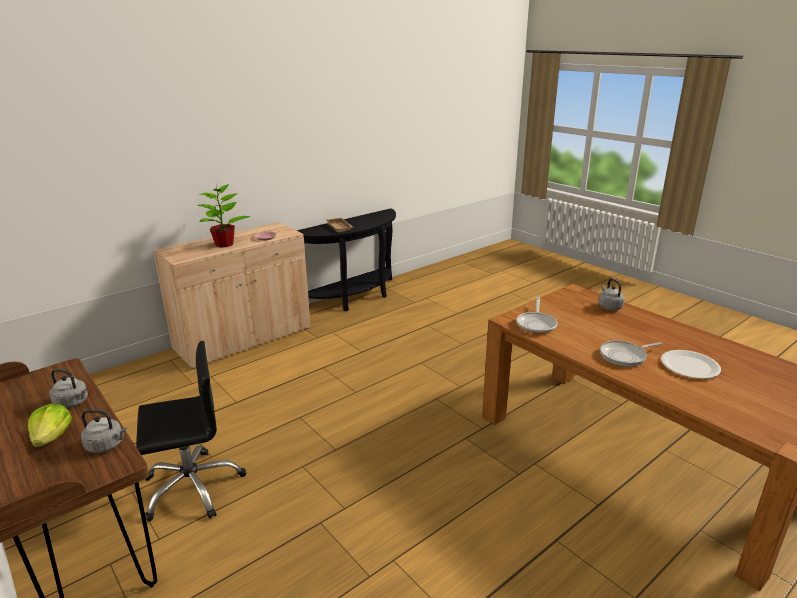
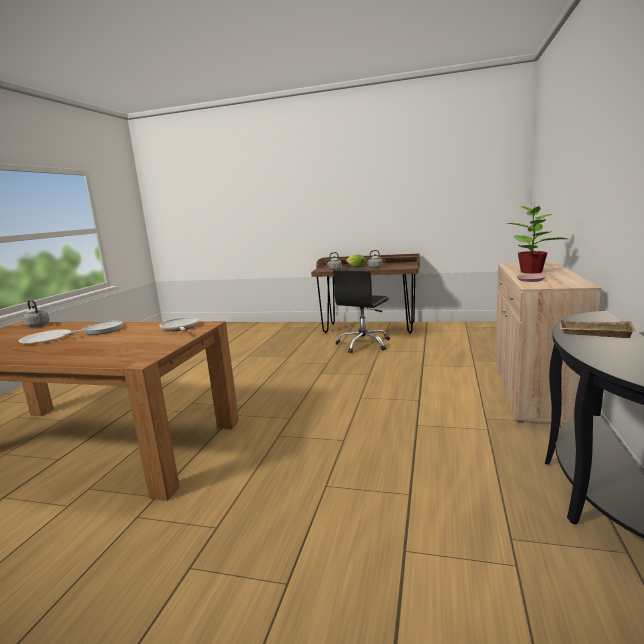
camera: 145 degrees right, 10 degrees down
grey kettle [598,279,625,311] -> grey kettle moved to [23,300,50,327]

